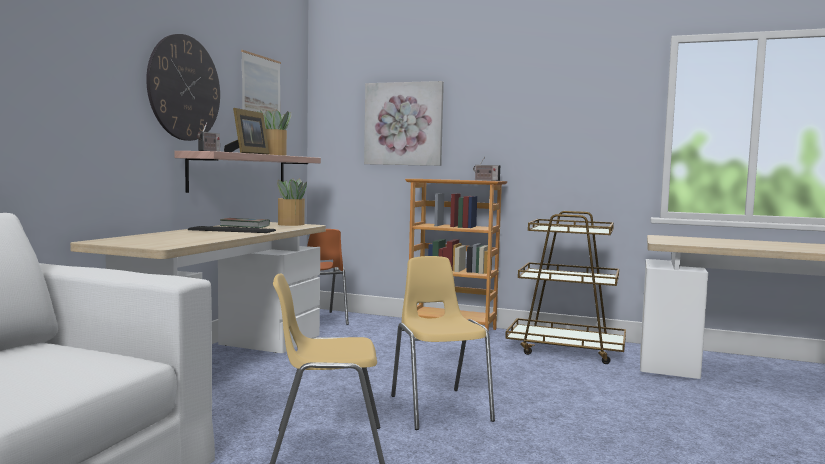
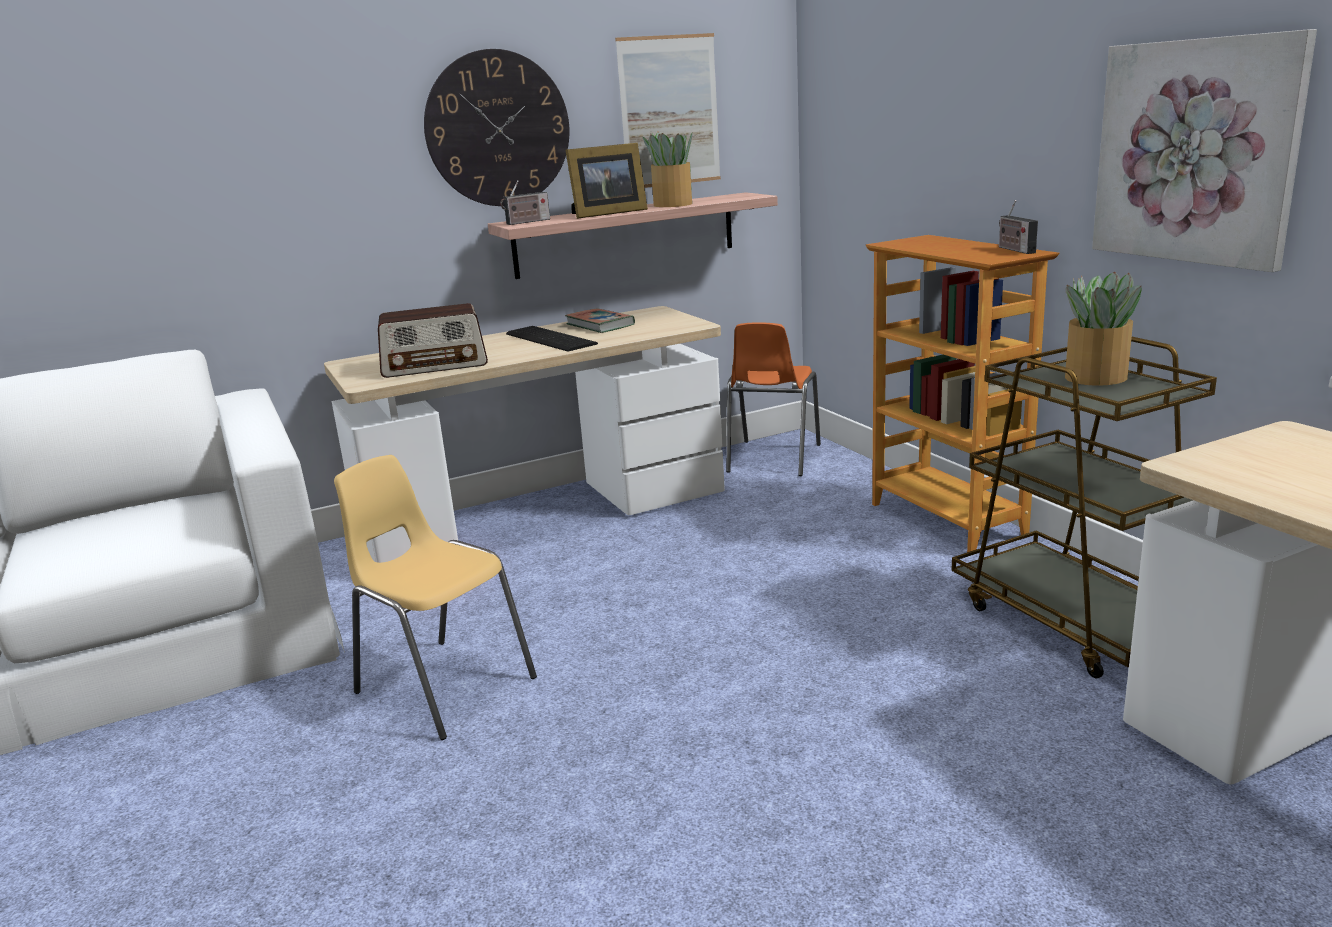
camera: 45 degrees right, 15 degrees up
potted plant [277,178,307,226] -> potted plant moved to [1065,272,1142,386]
picture [364,81,444,166] -> picture moved to [1092,29,1317,272]
yellow chair [391,256,495,430] -> none
none -> radio [378,303,488,378]

